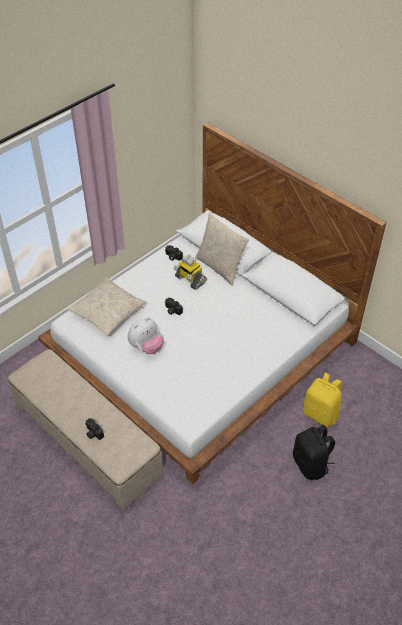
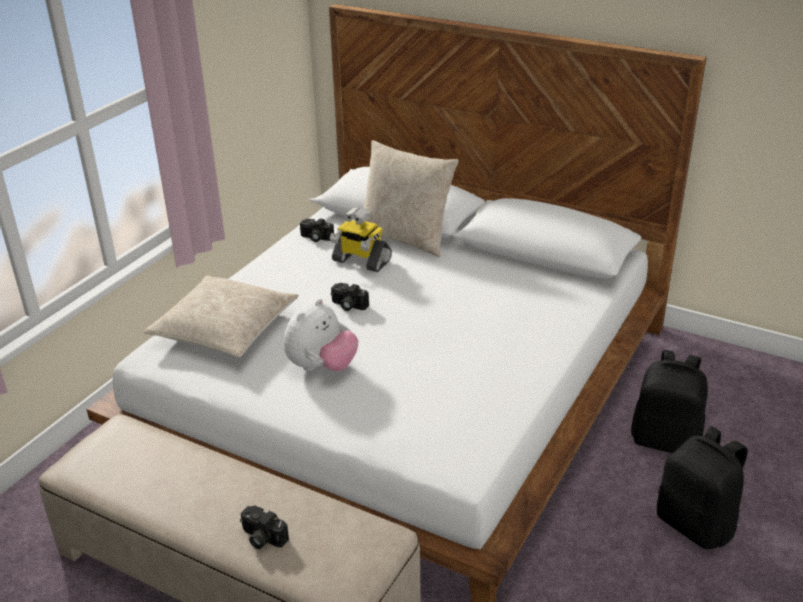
camera: 15 degrees left, 15 degrees down
yellow backpack [303,372,343,427] -> black backpack [631,350,708,453]

